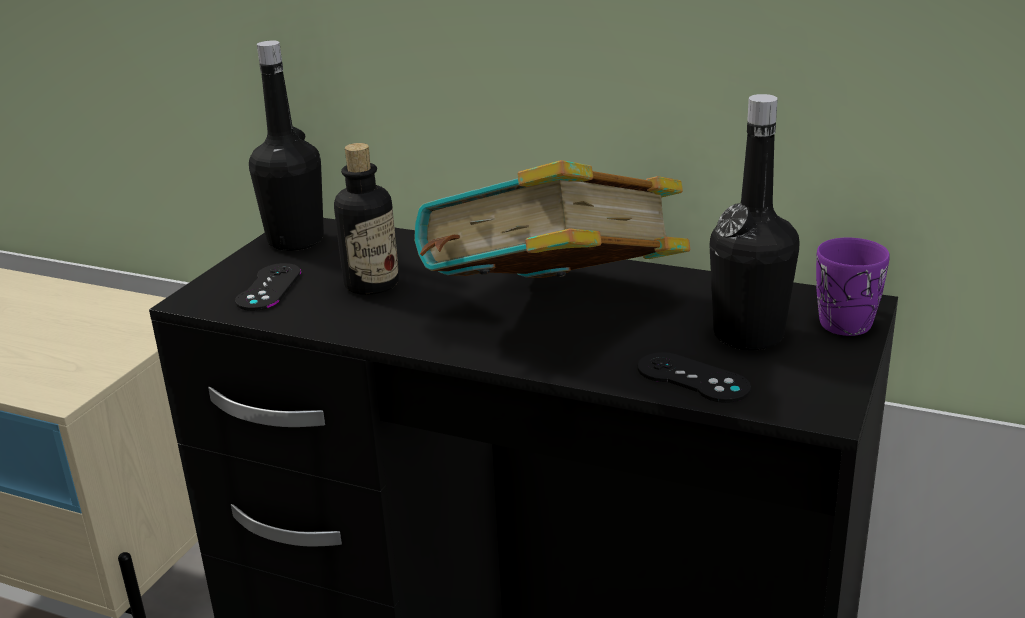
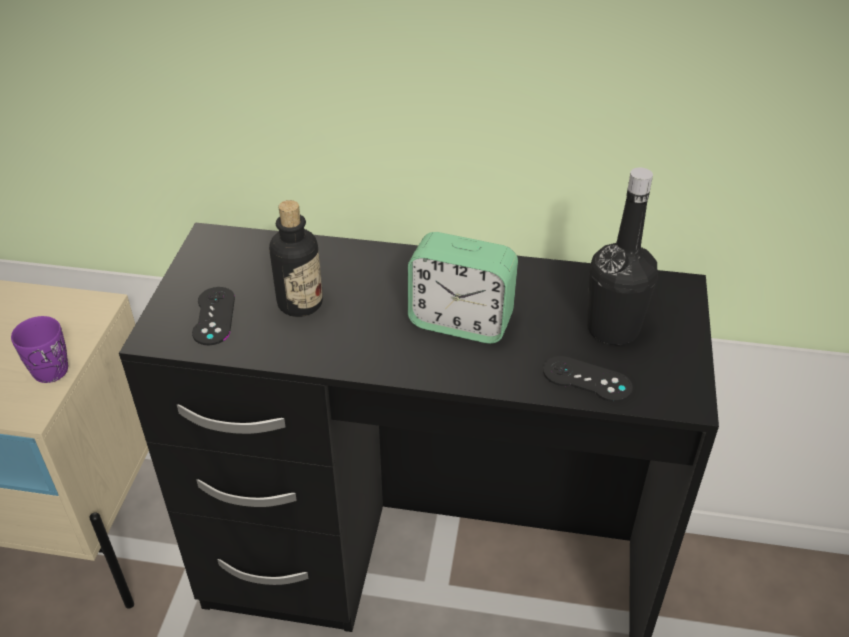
camera: 15 degrees left, 15 degrees up
black bottle [249,40,324,251] -> none
book [414,160,690,278] -> alarm clock [408,232,518,344]
purple mug [816,238,890,336] -> purple mug moved to [11,316,68,383]

